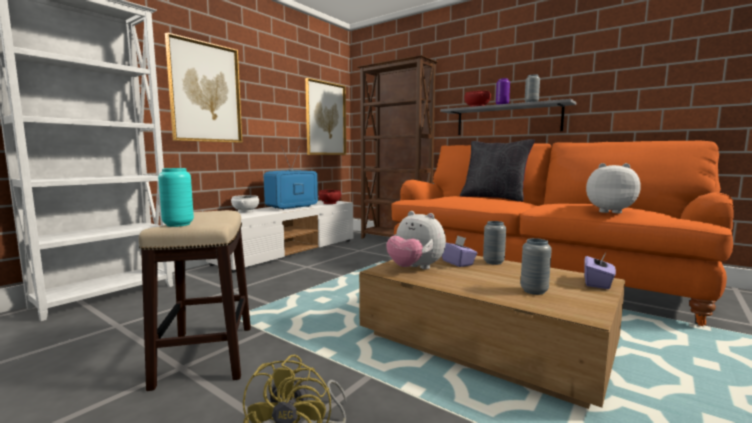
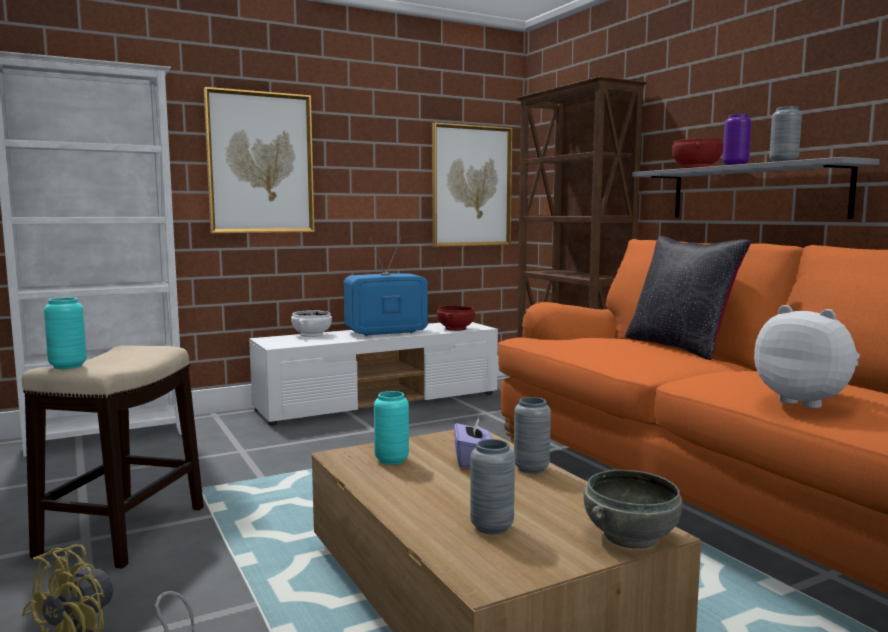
camera: 25 degrees right, 0 degrees up
plush toy [386,211,446,269] -> turquoise vase [374,391,409,465]
purple tissue box [584,252,616,289] -> grey bowl [584,470,682,549]

